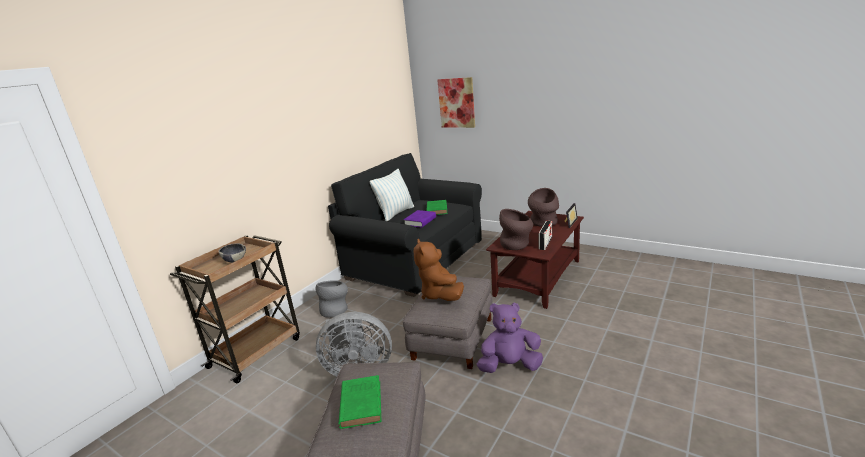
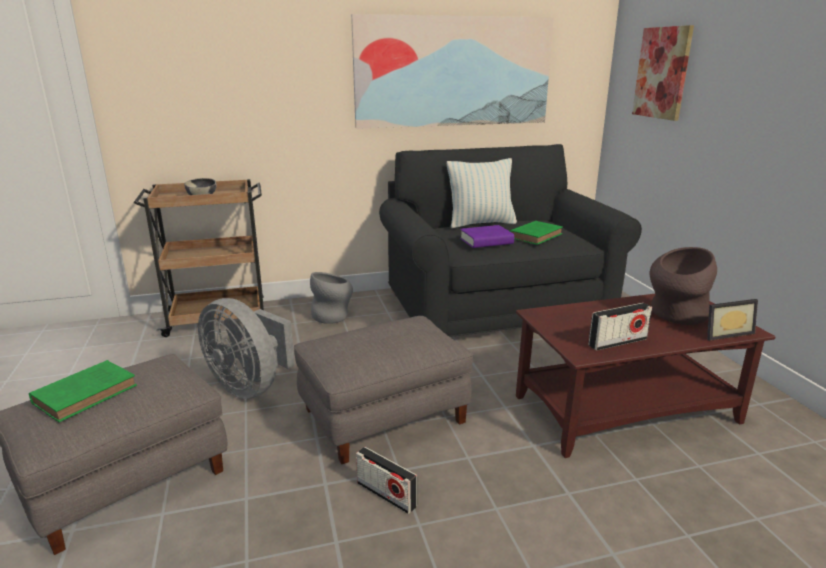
camera: 40 degrees right, 0 degrees up
brown plush toy [414,239,464,301] -> none
purple plush toy [477,303,543,373] -> radio [356,447,417,514]
brown vase [499,209,533,250] -> none
none -> picture [351,14,554,129]

